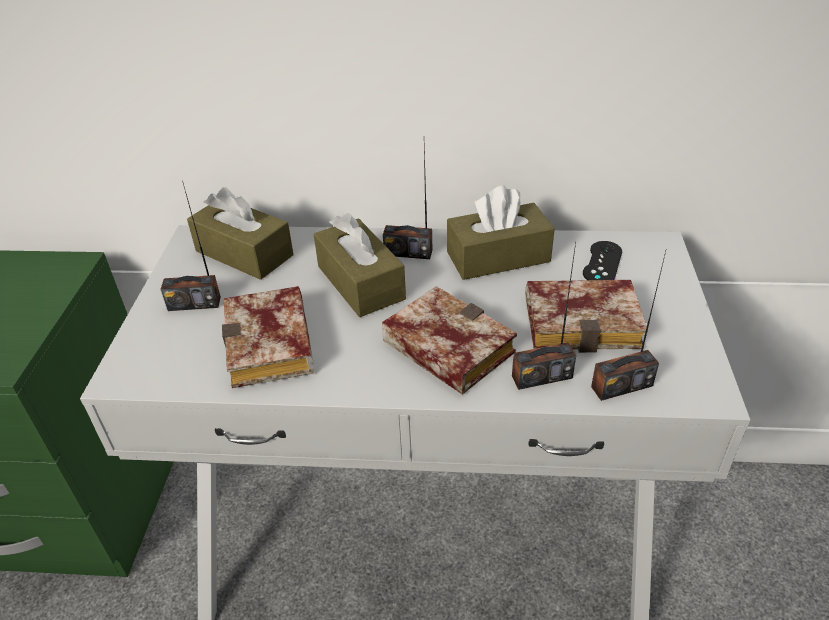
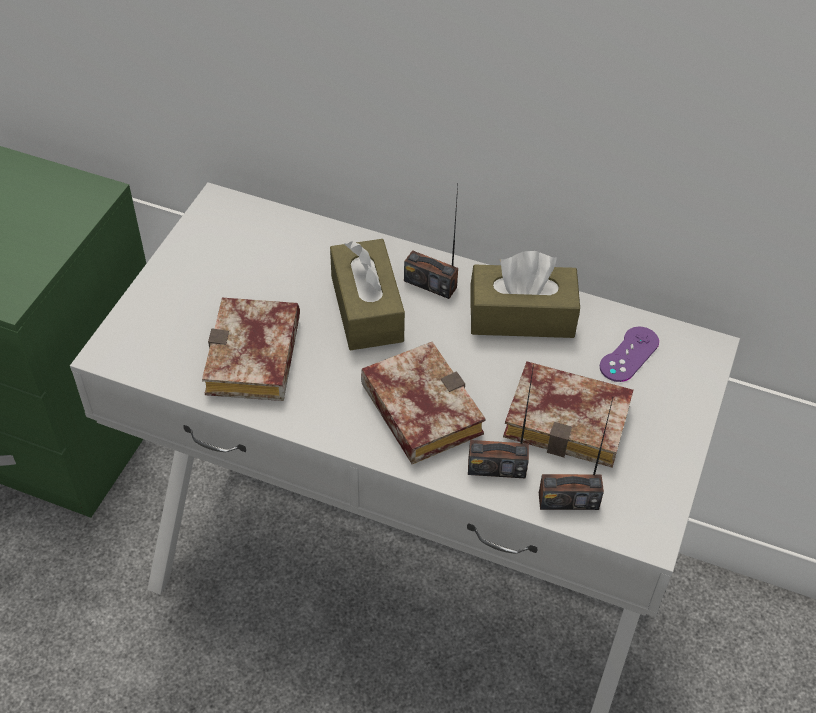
camera: 15 degrees right, 10 degrees up
radio [161,183,221,311] -> none
brown tissue box [187,187,294,280] -> none
black game controller [583,241,622,280] -> purple game controller [600,327,659,382]

